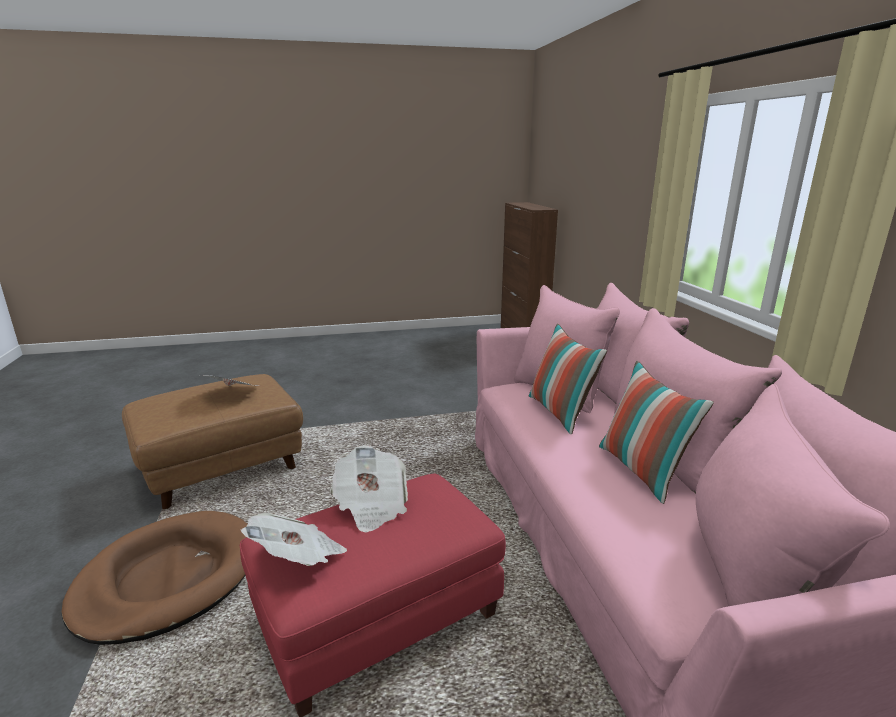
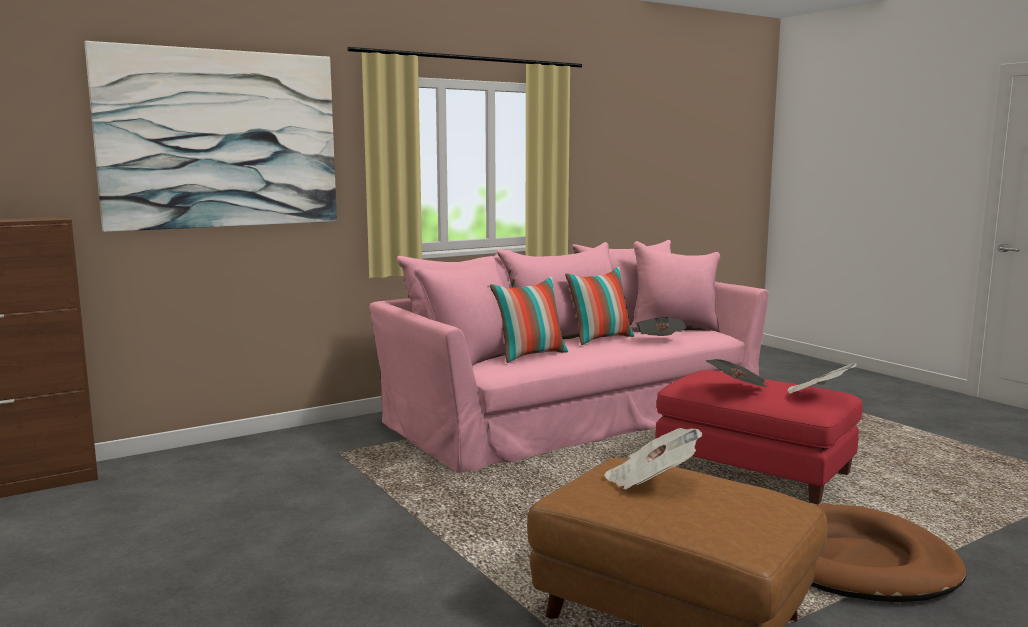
camera: 110 degrees left, 10 degrees down
none -> picture [84,41,337,232]
none -> newspaper [636,317,687,336]

